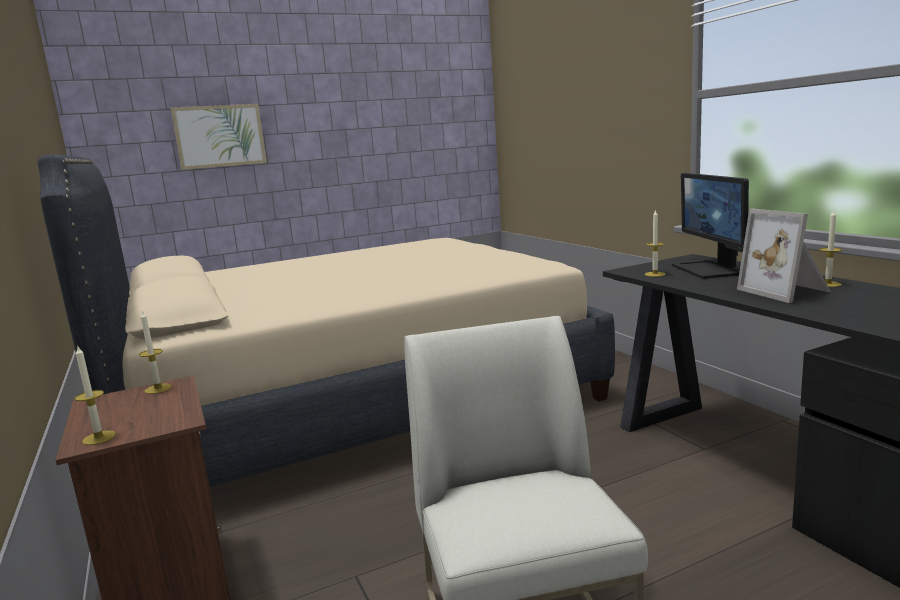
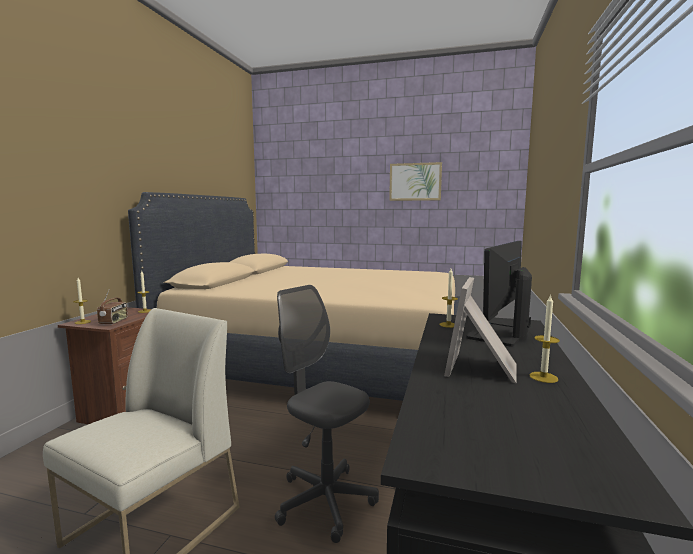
camera: 40 degrees right, 5 degrees down
picture [171,104,267,170] -> picture moved to [389,162,442,201]
none -> radio [97,290,128,325]
none -> grey office chair [275,285,379,543]

